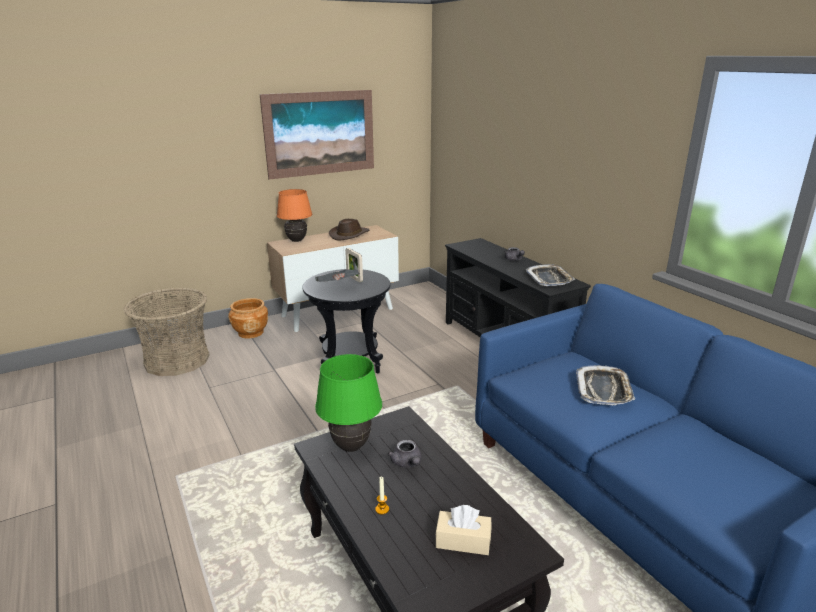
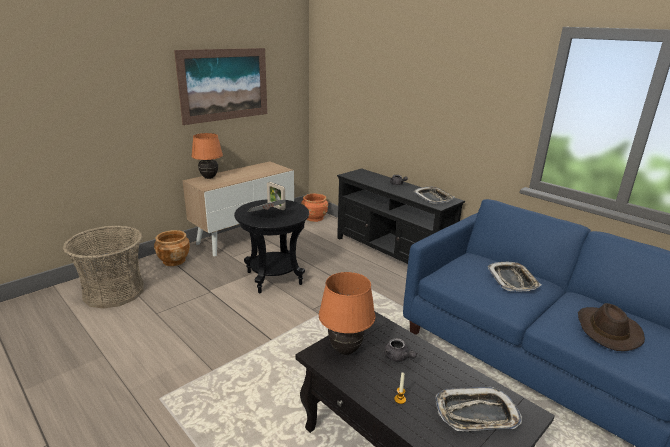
camera: 15 degrees left, 0 degrees up
green table lamp [315,354,382,452] -> orange table lamp [319,272,375,355]
brown hat [329,219,370,240] -> brown hat moved to [578,303,645,351]
beige tissue box [435,505,491,555] -> tray [435,387,522,431]
none -> orange planter [301,194,328,222]

